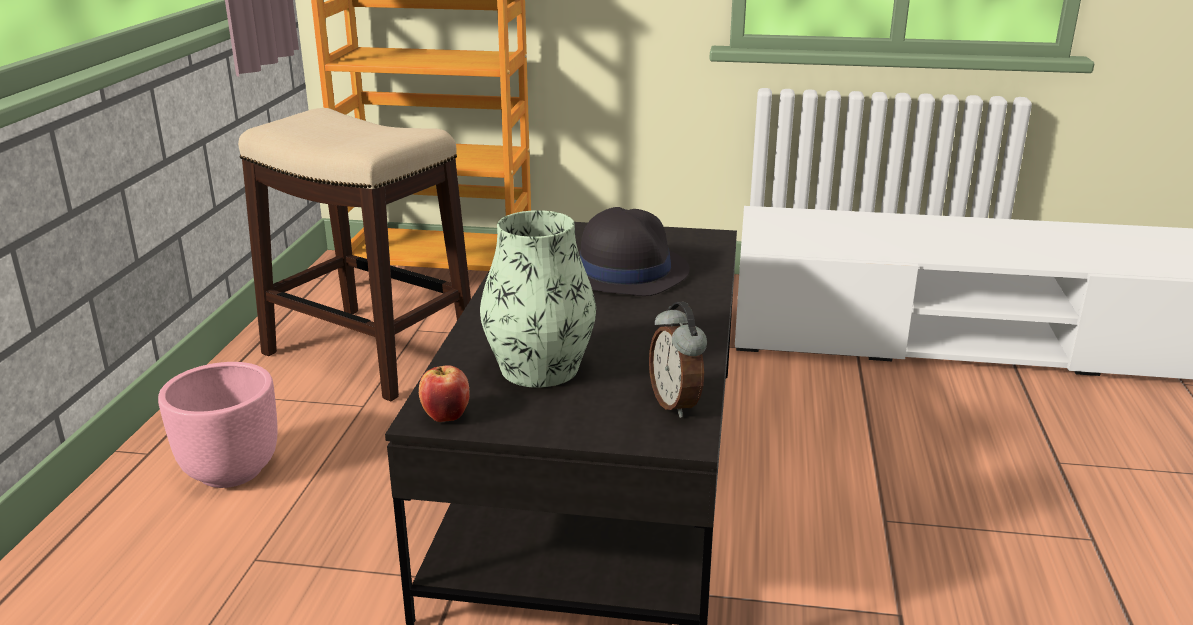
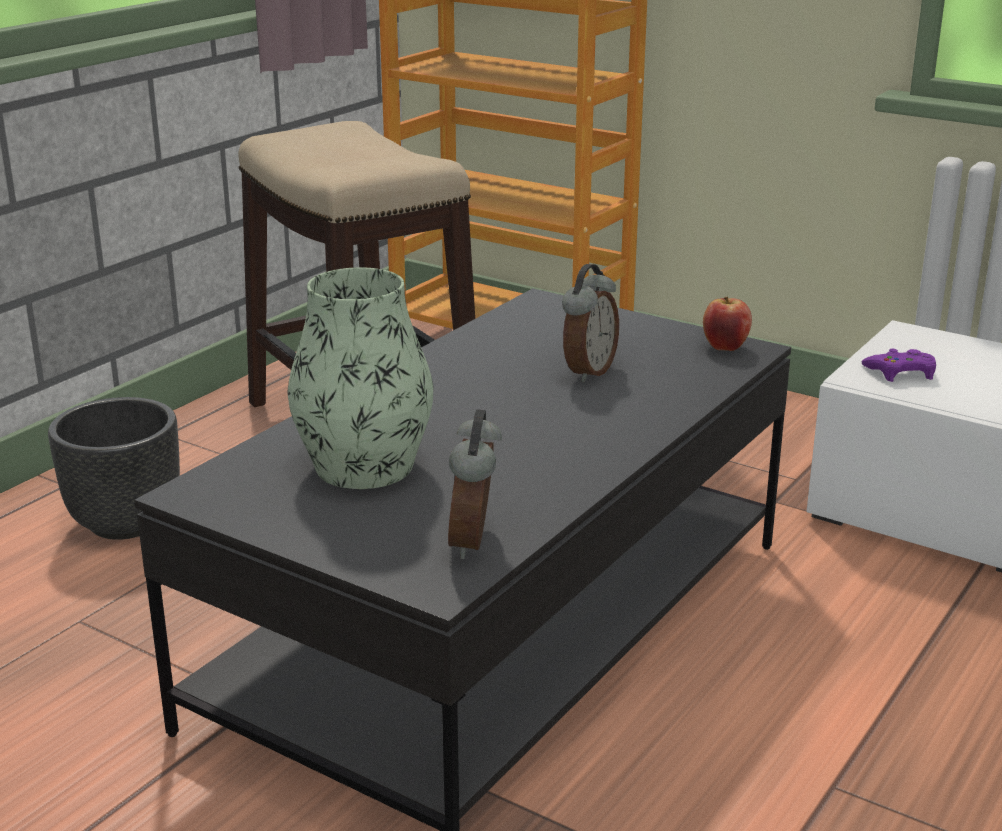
camera: 25 degrees right, 0 degrees up
pink planter [158,362,278,488] -> black planter [48,397,180,540]
apple [419,365,470,422] -> apple moved to [703,297,752,351]
black hat [578,207,690,296] -> alarm clock [562,264,619,383]
none -> purple game controller [861,349,936,382]

